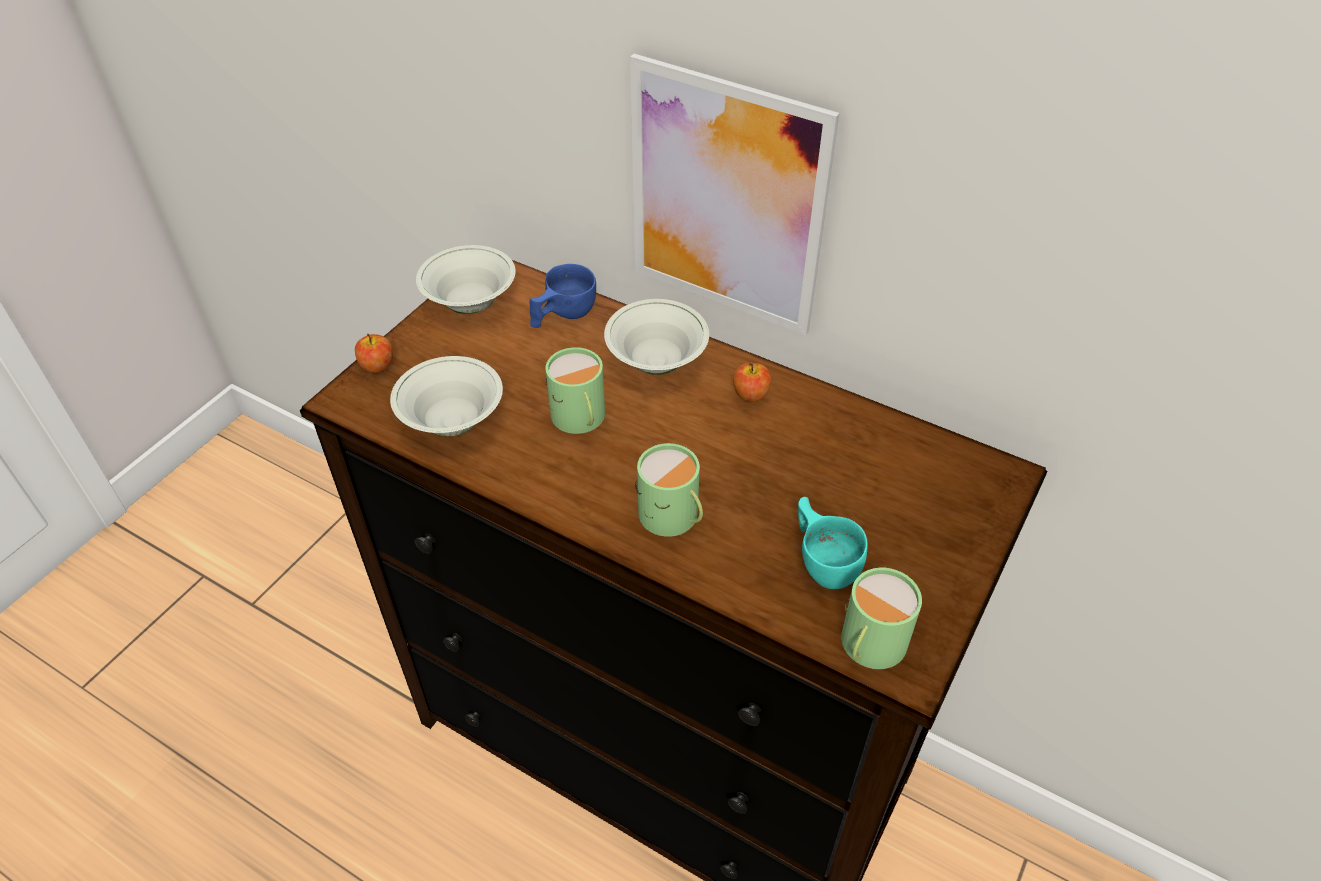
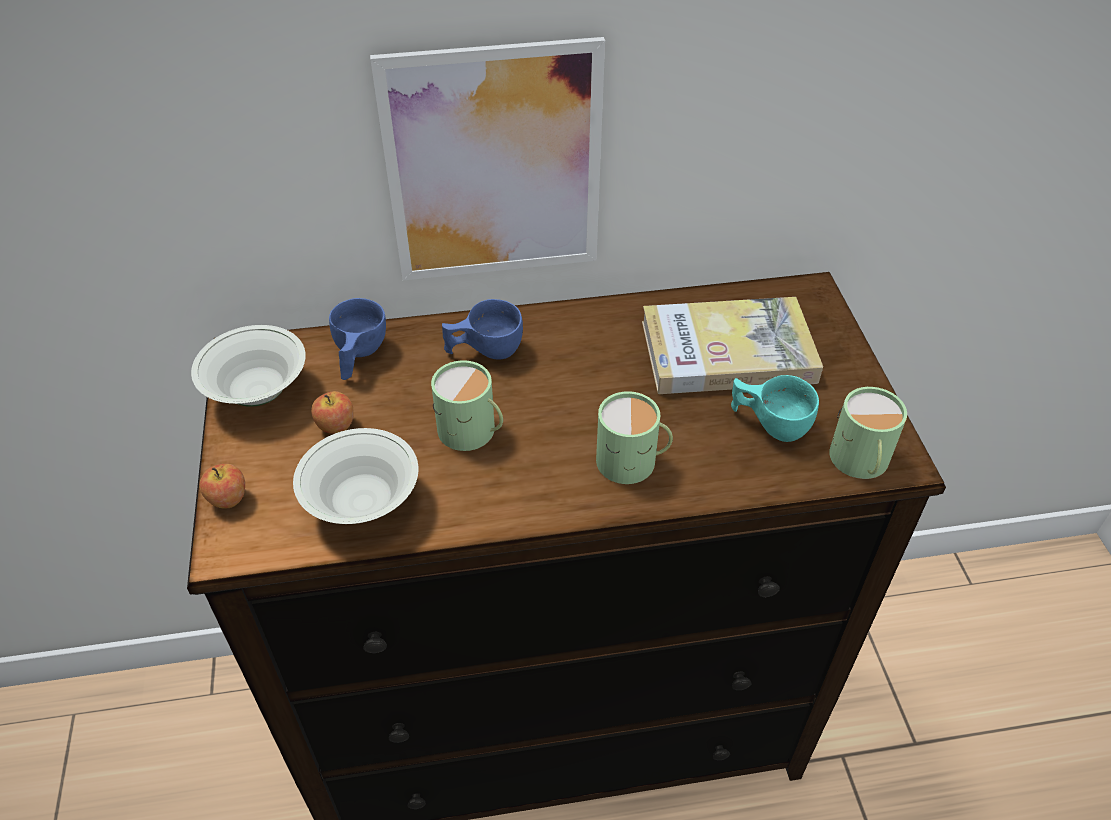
camera: 40 degrees left, 0 degrees up
white bowl [604,299,709,375] -> blue cup [442,299,523,359]
apple [733,363,771,402] -> apple moved to [311,391,354,434]
none -> book [642,297,823,394]

